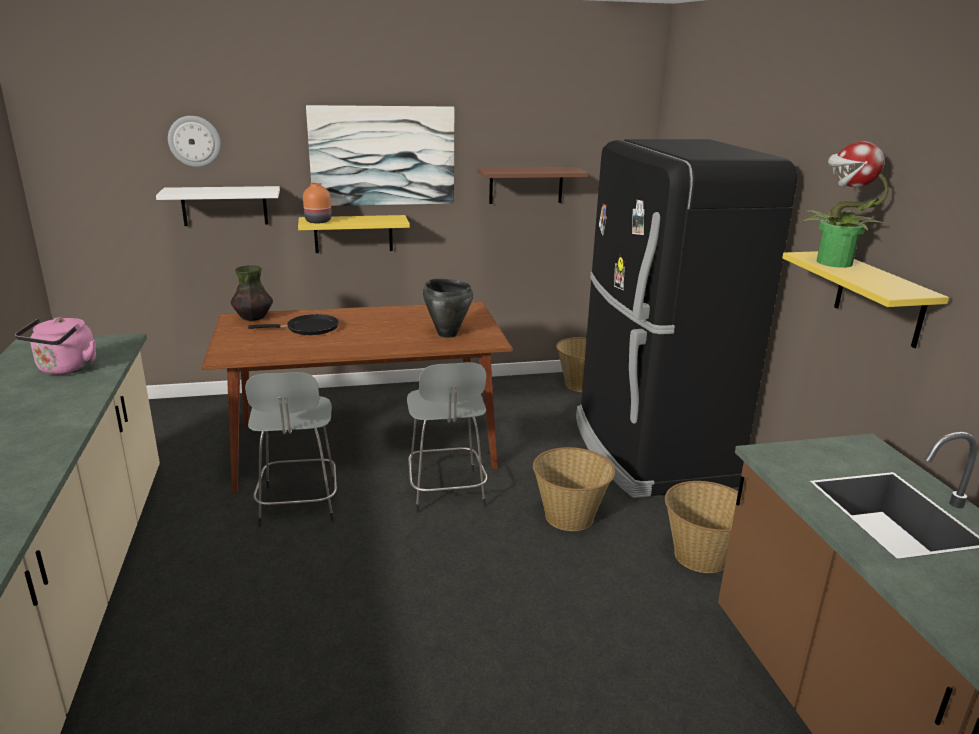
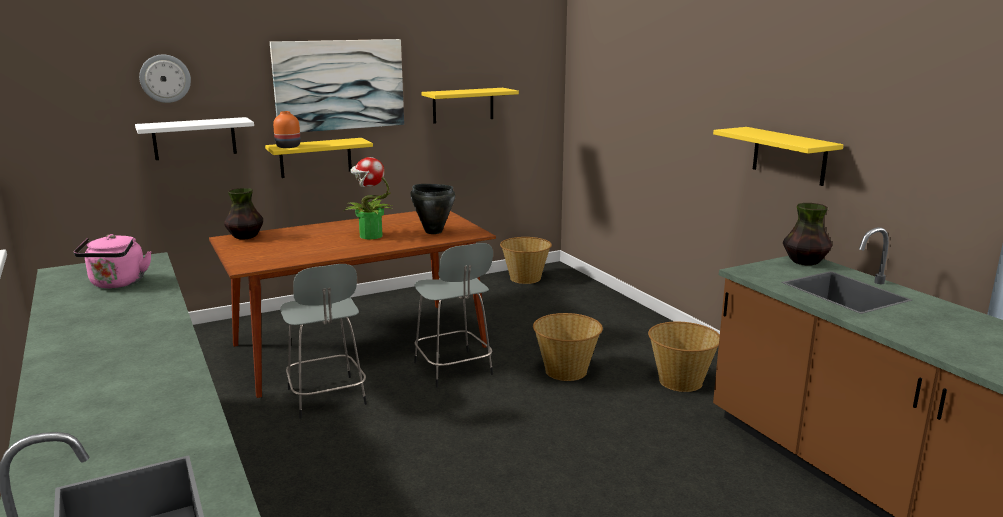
camera: 15 degrees left, 5 degrees down
black frying pan [248,314,339,335] -> none
brown shelf [477,167,588,204] -> yellow shelf [421,88,519,124]
black fridge [576,139,797,498] -> none
potted plant [801,141,889,268] -> potted plant moved to [344,157,394,239]
none -> vase [783,203,832,265]

